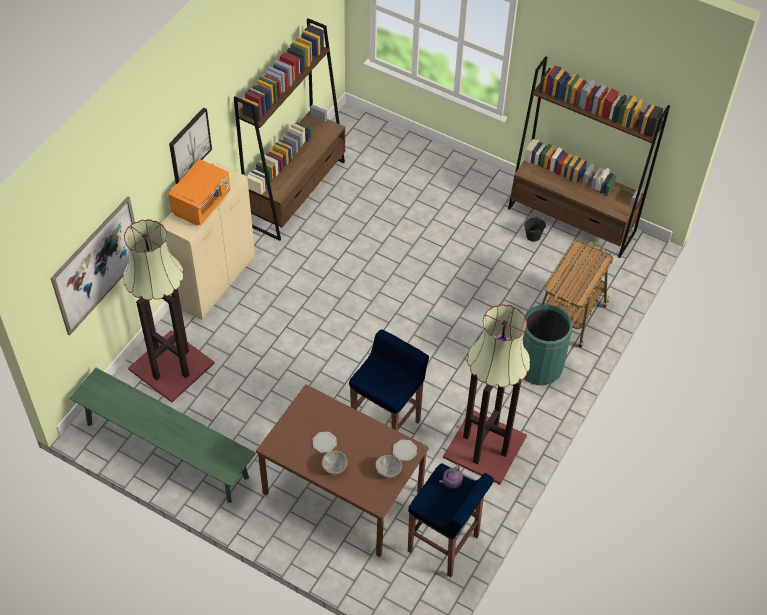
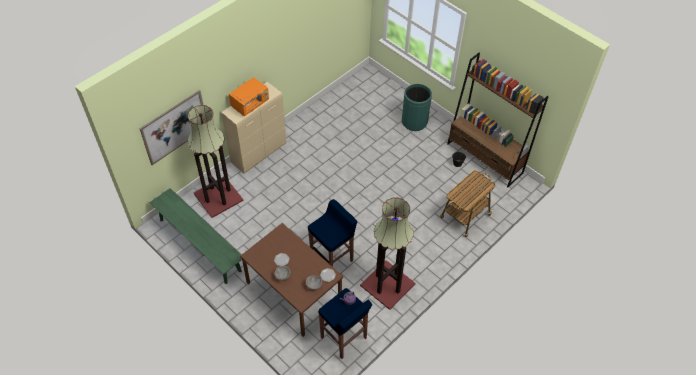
camera: 15 degrees right, 0 degrees up
picture [169,107,212,184] -> none
brown bookcase [234,18,345,241] -> none
green trash can [523,305,573,385] -> green trash can moved to [402,84,432,131]

